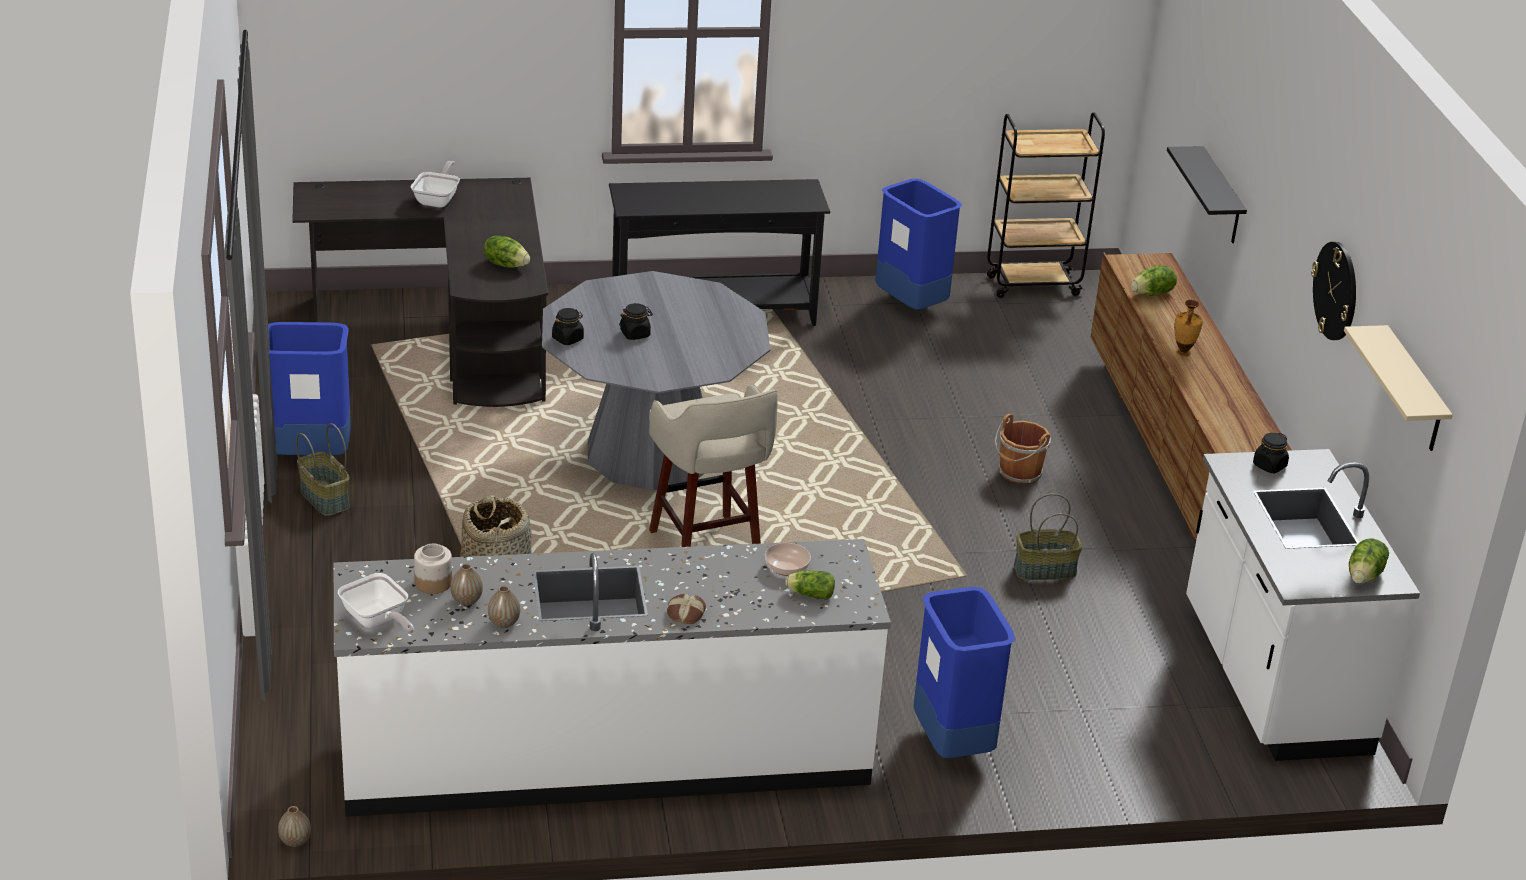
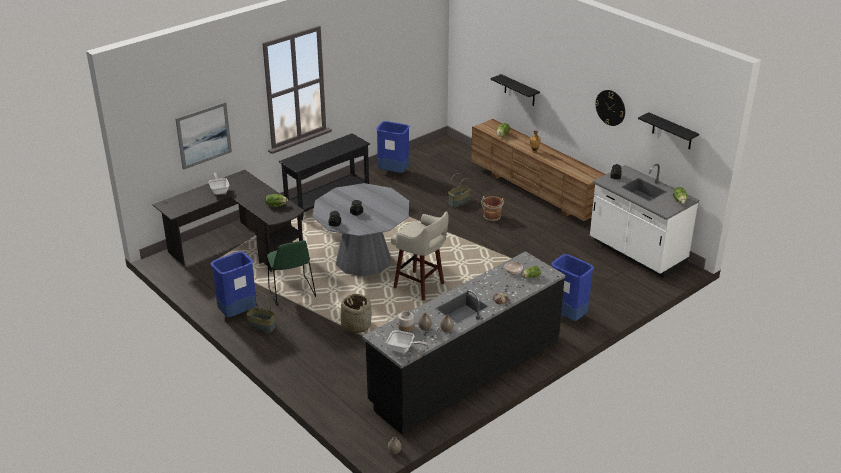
camera: 30 degrees left, 0 degrees up
white counter [334,539,891,817] -> black counter [362,251,565,435]
brown cart [987,113,1105,298] -> none
basket [1014,494,1082,580] -> basket moved to [448,173,471,208]
beige shelf [1344,325,1453,451] -> black shelf [638,112,699,150]
none -> picture [175,102,232,170]
none -> green chair [267,240,316,305]

